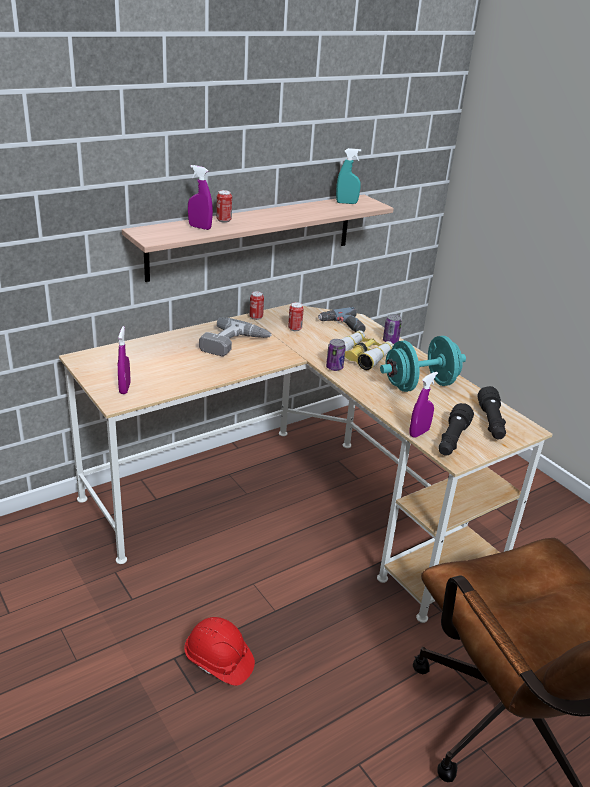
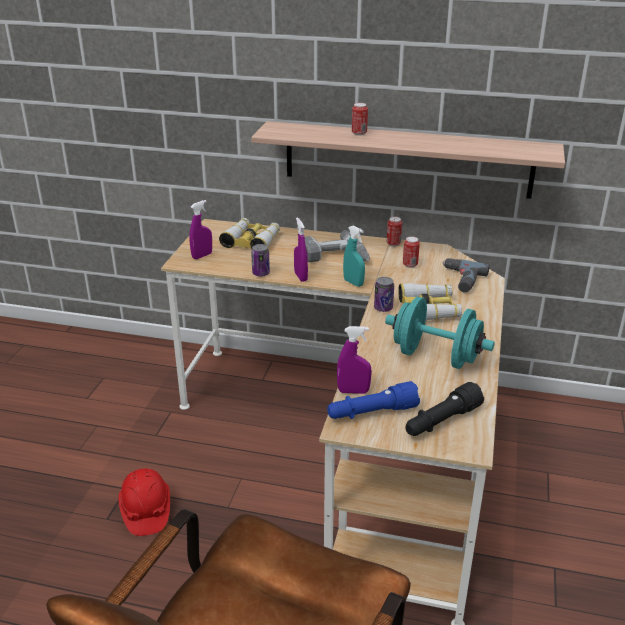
camera: 50 degrees right, 0 degrees up
purple spray bottle [188,165,213,230] -> purple spray bottle moved to [294,218,308,282]
turquoise spray bottle [336,148,361,204] -> turquoise spray bottle moved to [343,225,365,287]
can [383,314,402,344] -> can moved to [251,244,270,277]
black flashlight [438,403,474,456] -> blue flashlight [327,381,420,419]
none -> binoculars [219,218,280,249]

